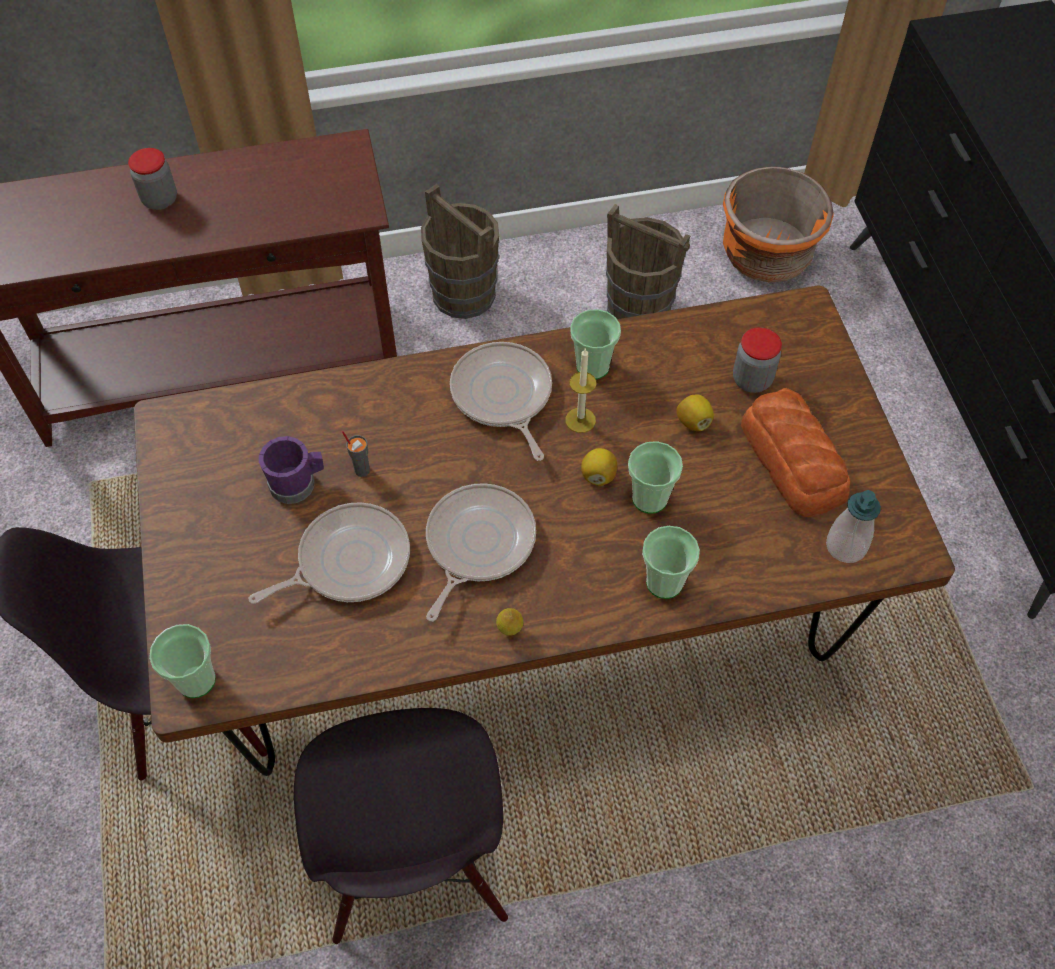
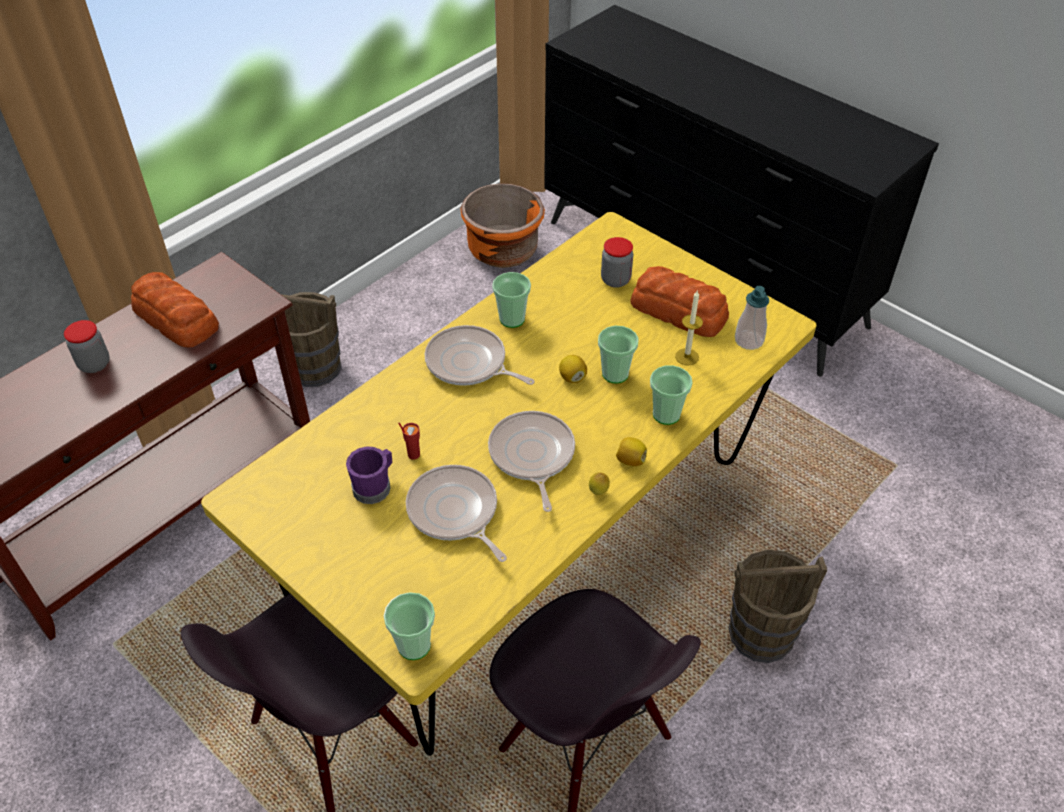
camera: 35 degrees left, 10 degrees down
brown dining table [134,285,955,776] -> yellow dining table [201,212,816,756]
frying pan [248,502,410,604] -> frying pan turned 60 degrees counterclockwise [406,465,507,562]
grey cup [342,431,370,477] -> red cup [398,422,420,460]
candle [565,349,597,433] -> candle moved to [675,291,703,365]
brown bucket [606,204,691,319] -> brown bucket moved to [729,550,827,663]
lemon [677,395,714,431] -> lemon moved to [616,437,647,466]
none -> bread [131,272,219,347]

